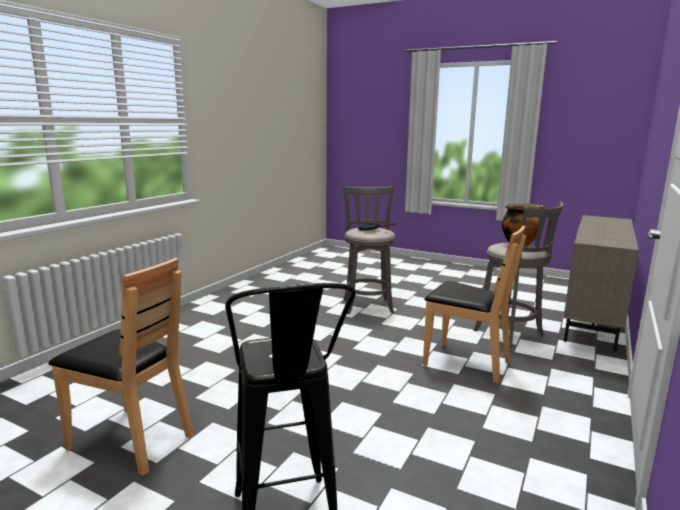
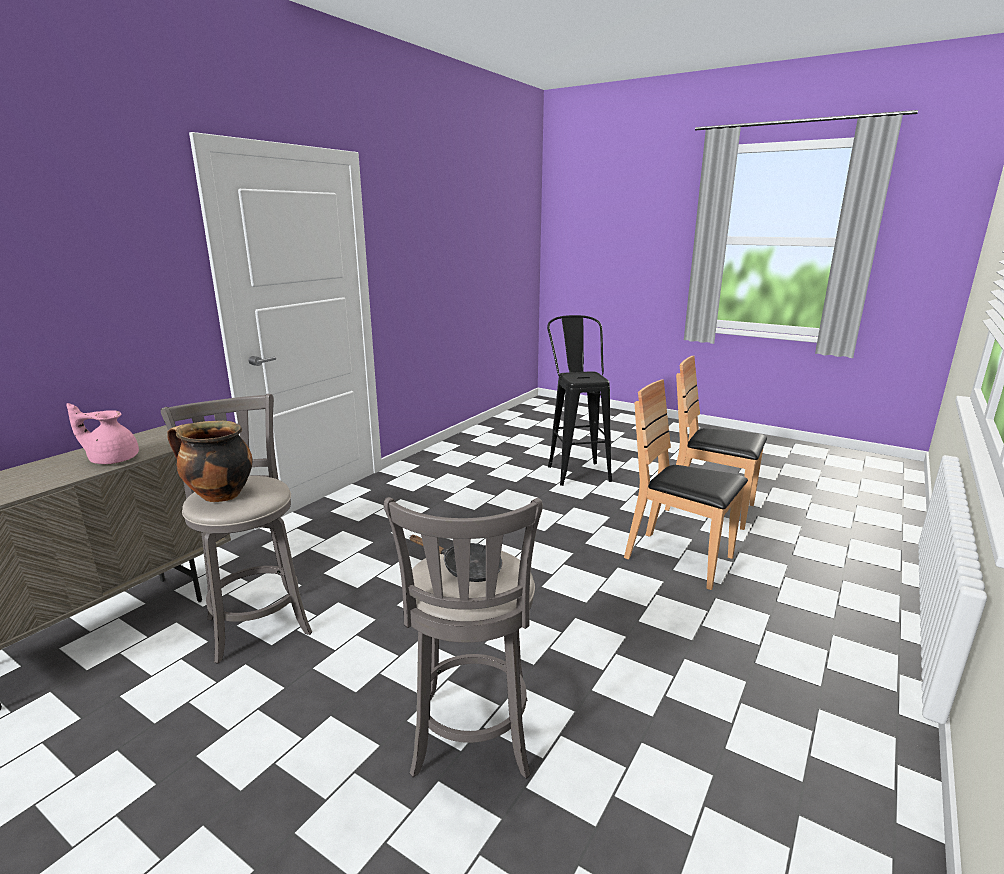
camera: 175 degrees left, 5 degrees up
brown chair [423,226,526,383] -> brown chair moved to [624,379,748,590]
none -> pink teapot [66,403,139,464]

